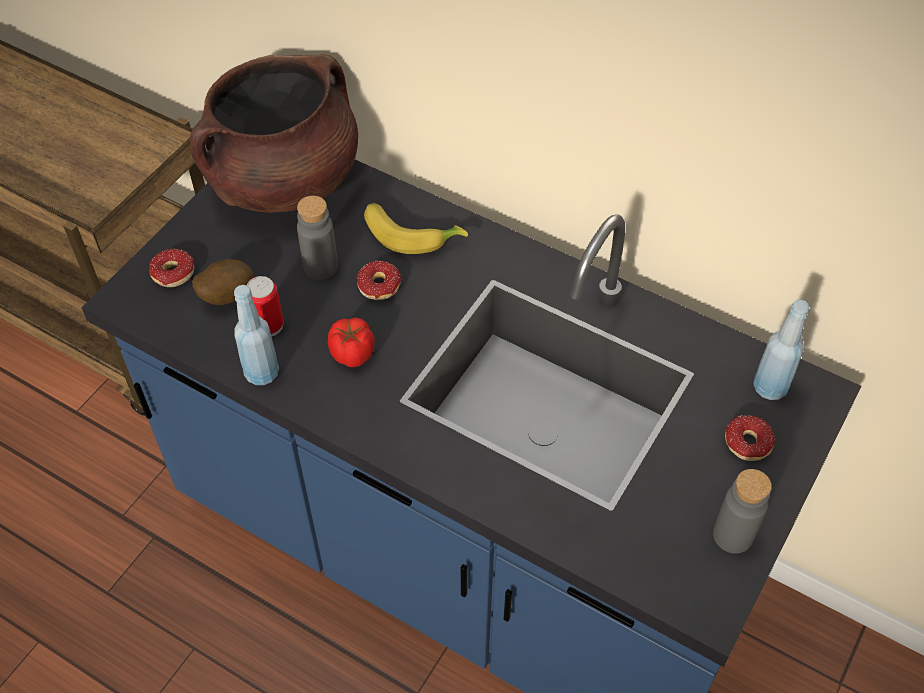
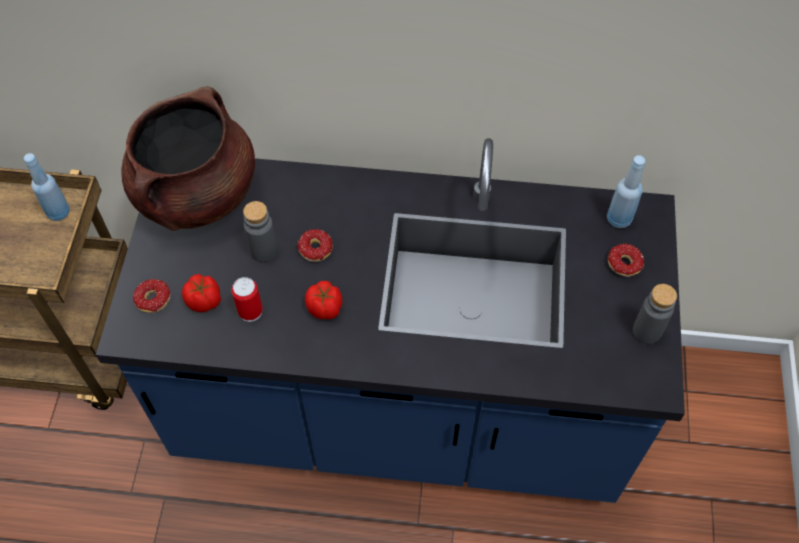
camera: 25 degrees left, 5 degrees up
potato [192,259,253,305] -> tomato [182,274,221,312]
blue bottle [234,285,279,385] -> blue bottle moved to [24,153,70,221]
banana [364,203,468,254] -> none

